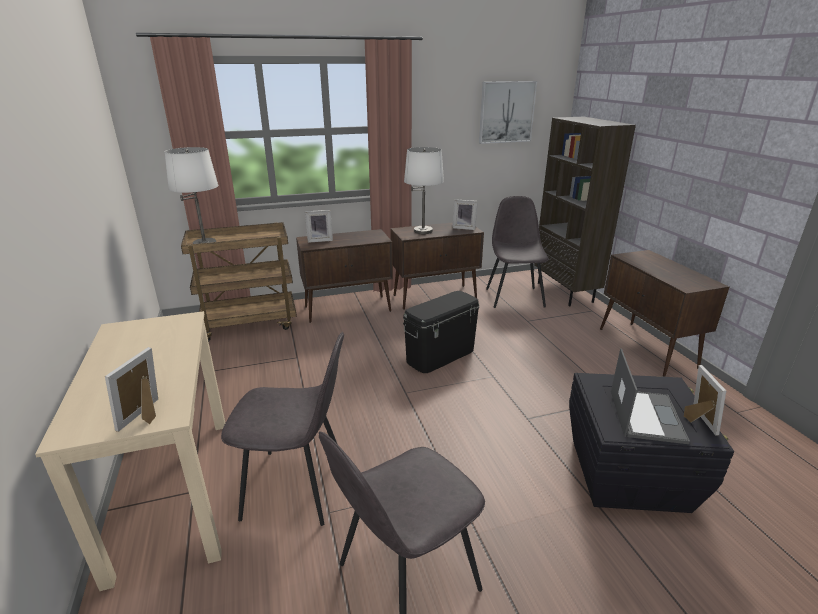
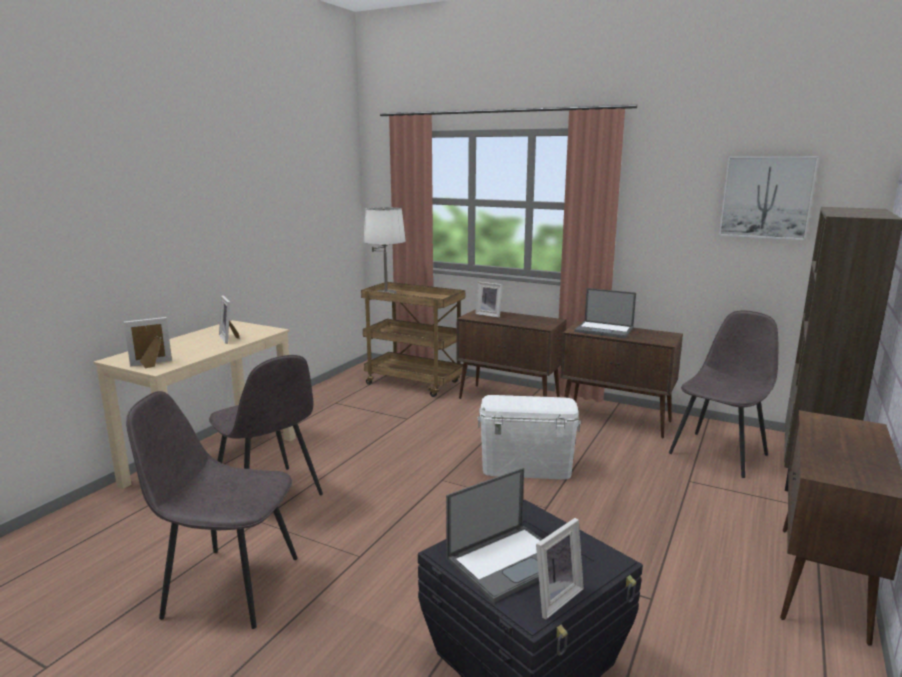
camera: 45 degrees right, 10 degrees down
black storage box [403,291,479,373] -> white storage box [478,395,581,479]
white table lamp [404,147,444,234] -> laptop [574,288,636,338]
picture frame [452,199,478,230] -> picture frame moved to [219,295,239,344]

